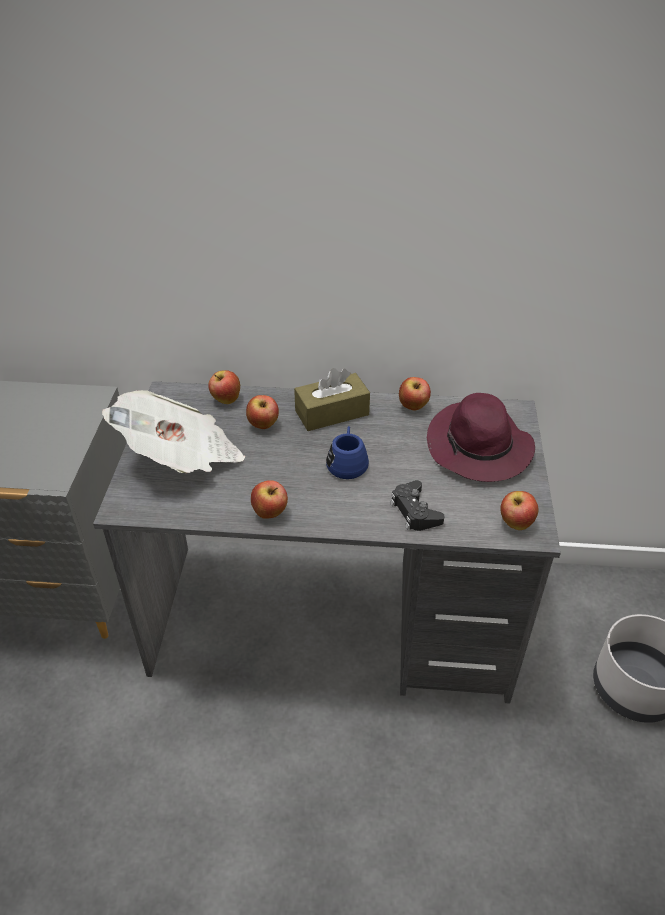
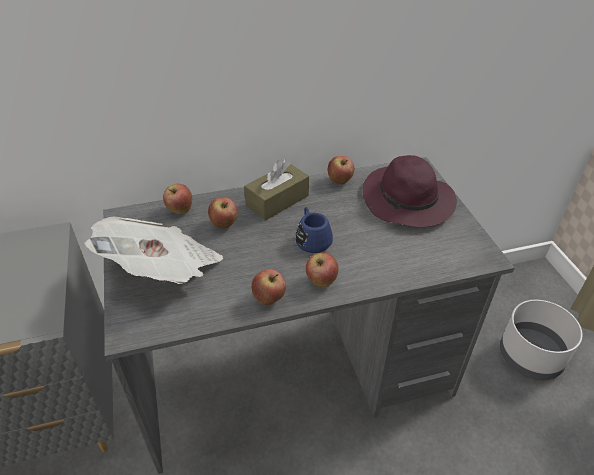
camera: 20 degrees left, 0 degrees up
black game controller [390,480,445,531] -> none
apple [500,491,539,530] -> apple moved to [306,252,339,287]

